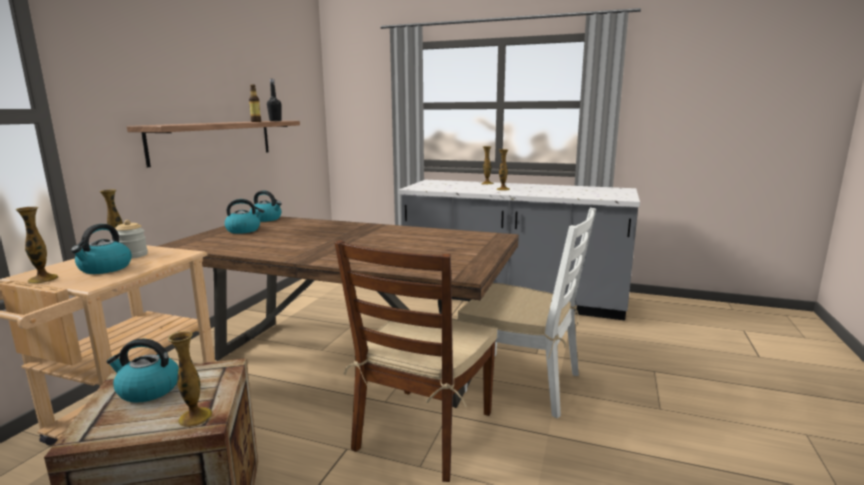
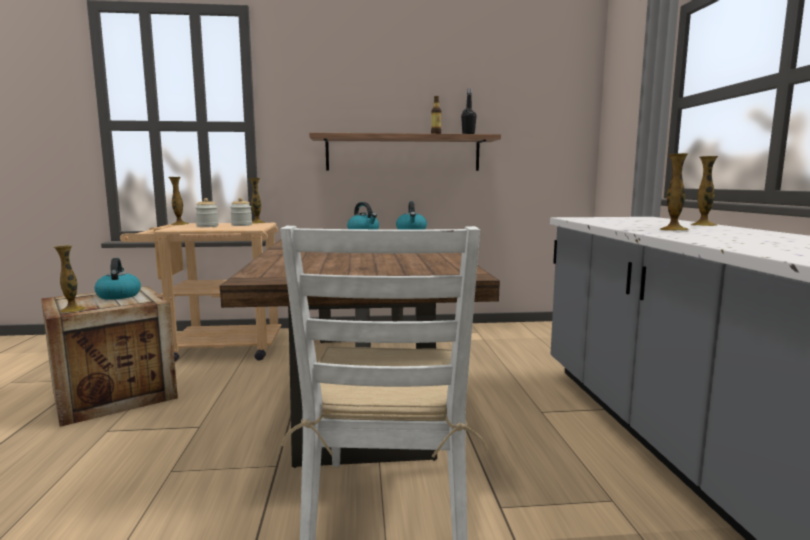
camera: 65 degrees right, 5 degrees down
kettle [71,224,132,274] -> jar [195,198,219,227]
brown chair [334,240,498,482] -> none

